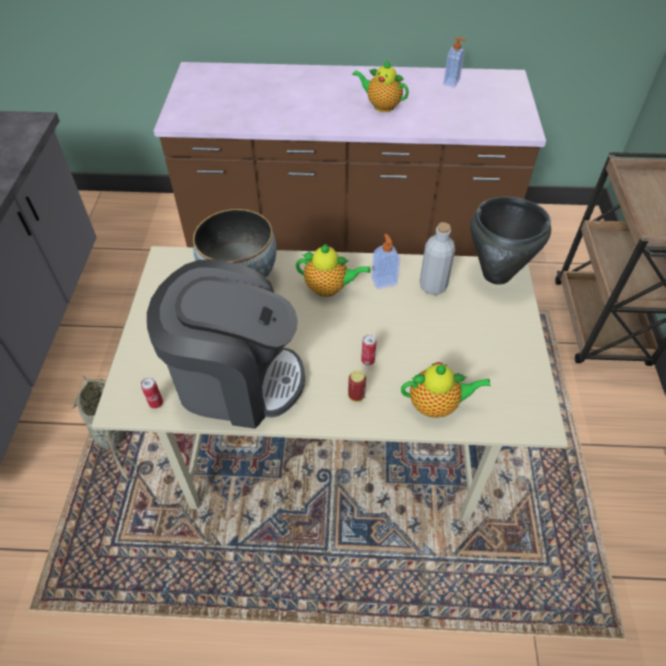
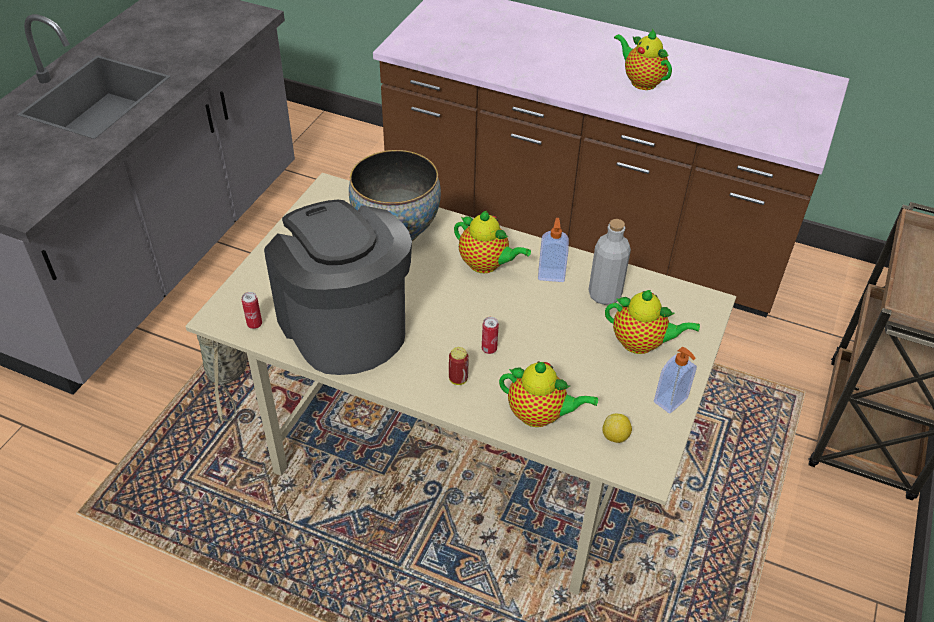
camera: 20 degrees right, 5 degrees down
coffee machine [147,259,305,429] -> coffee machine turned 150 degrees counterclockwise [264,200,412,375]
soap dispenser [443,37,466,88] -> soap dispenser moved to [654,346,697,414]
black cooking pot [470,196,551,285] -> none
none -> lemon [602,413,632,443]
none -> teapot [605,290,700,354]

